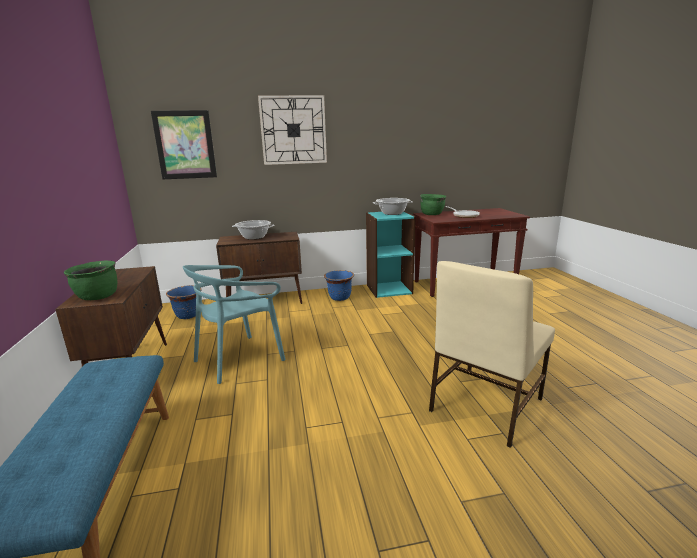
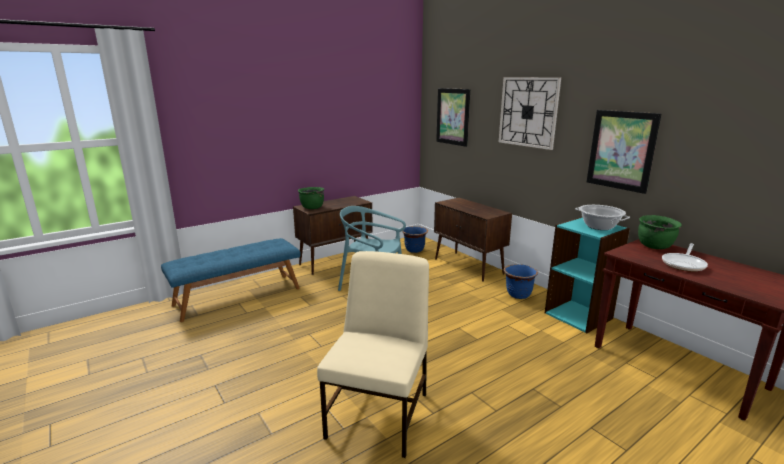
camera: 65 degrees right, 0 degrees up
cooking pot [232,220,274,240] -> none
beige chair [429,261,555,448] -> beige chair turned 90 degrees clockwise [317,251,429,458]
none -> picture [587,110,661,194]

